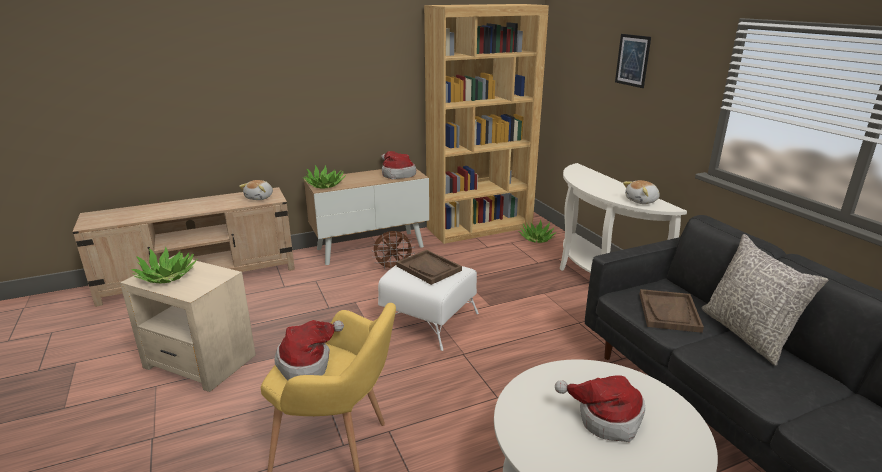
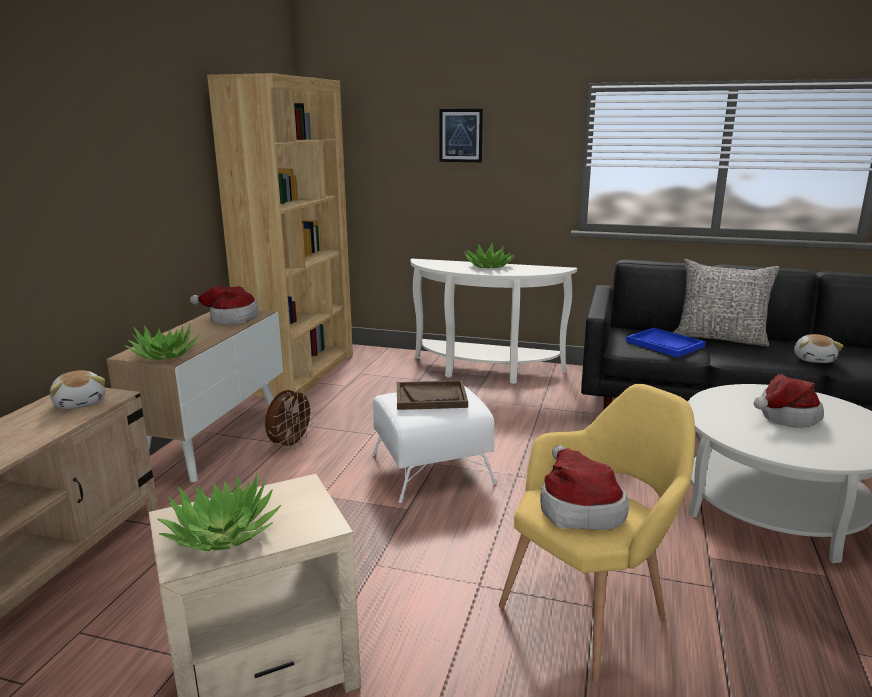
camera: 50 degrees left, 5 degrees down
potted plant [518,220,556,243] -> potted plant moved to [464,243,515,269]
plush toy [623,180,660,204] -> plush toy moved to [794,334,843,363]
brown tray [639,289,704,333] -> blue tray [626,328,705,357]

